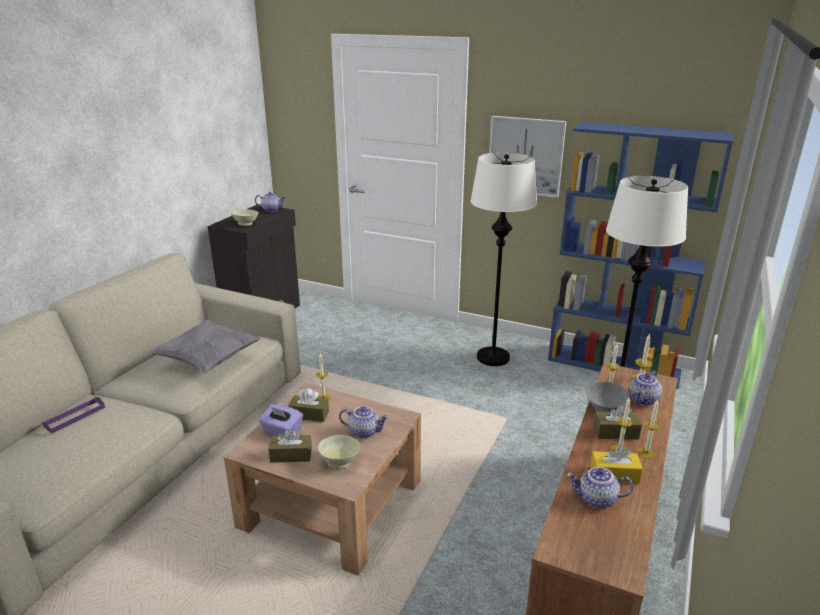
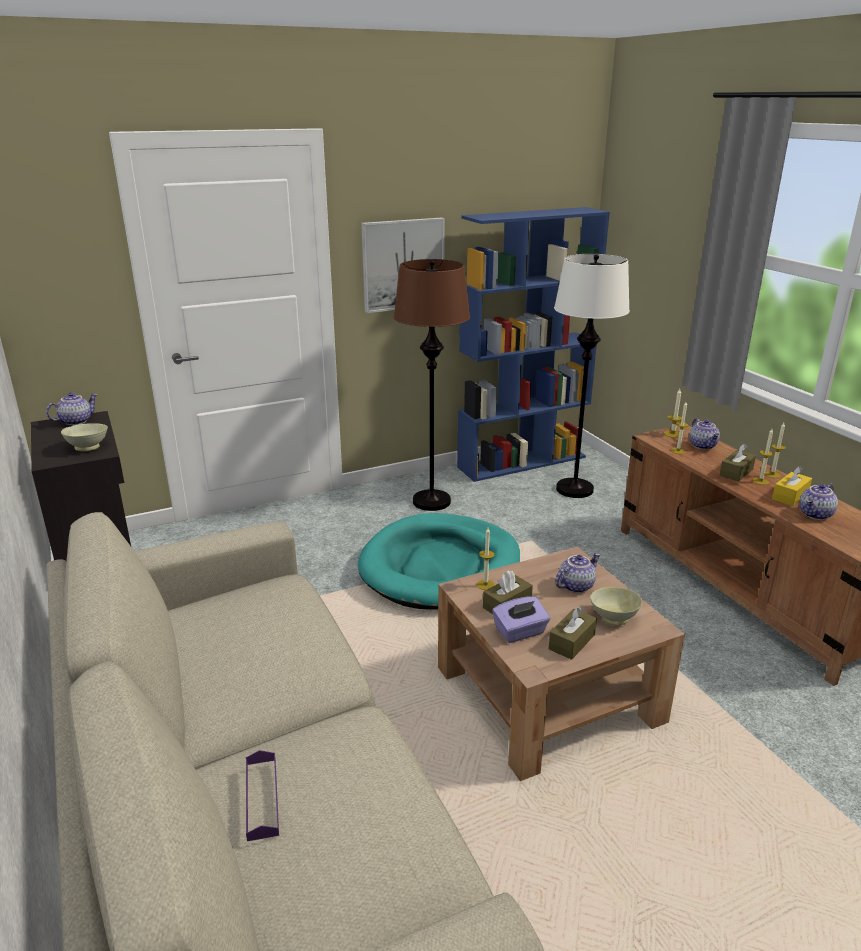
camera: 50 degrees left, 0 degrees up
grey pillow [150,320,261,373] -> none
white floor lamp [470,152,537,366] -> brown floor lamp [393,259,470,511]
grey bowl [586,381,629,412] -> none
none -> turquoise dog bed [358,513,520,610]

